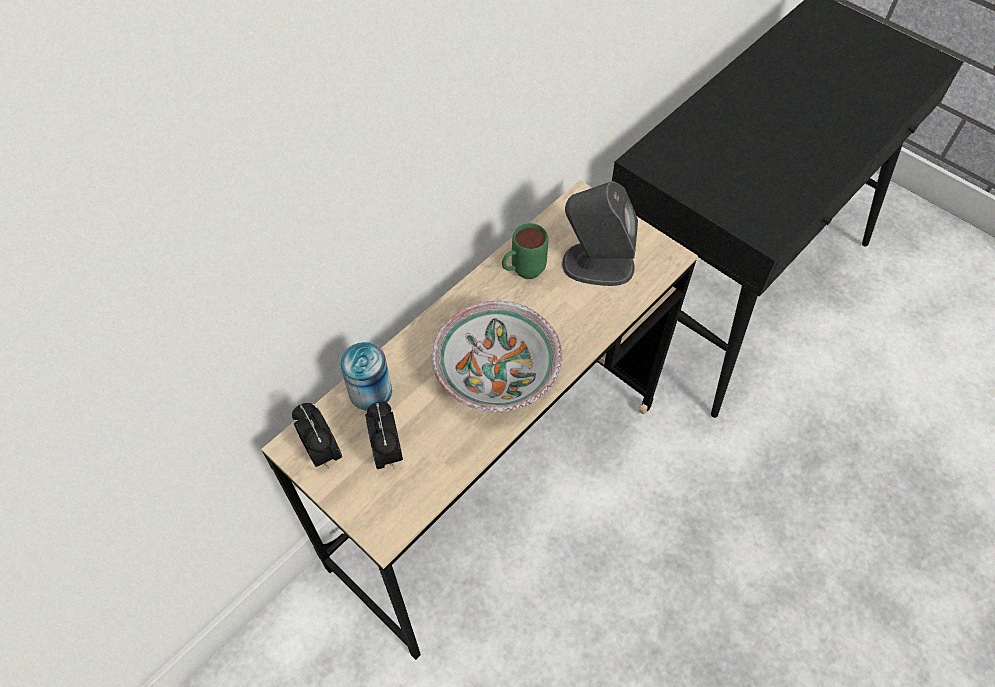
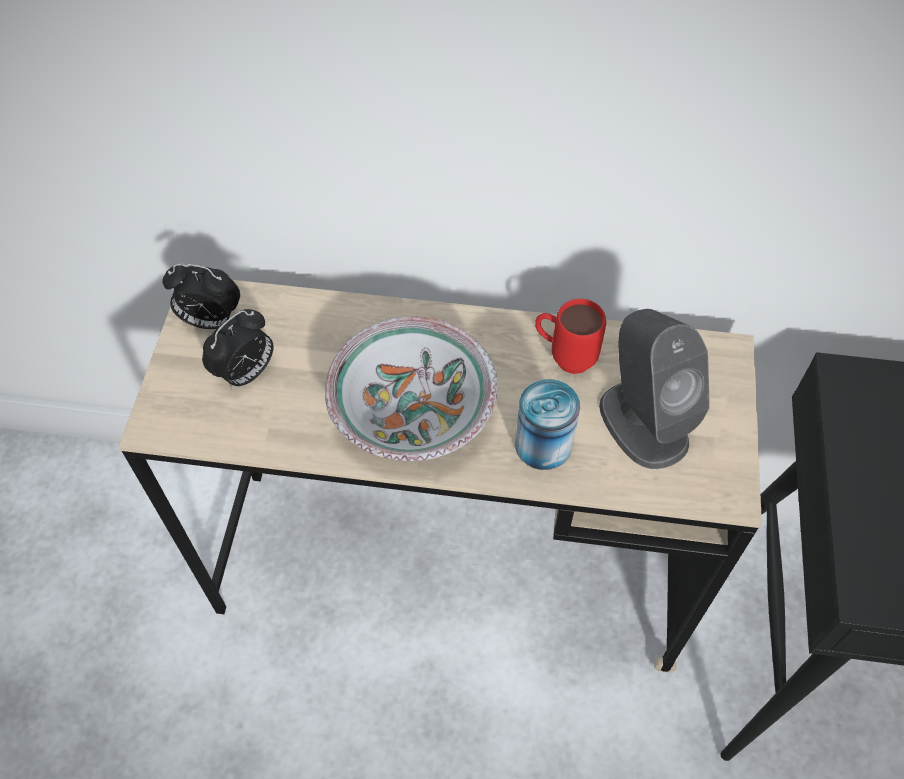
camera: 55 degrees right, 0 degrees up
alarm clock [292,403,342,469] -> alarm clock turned 105 degrees counterclockwise [163,264,240,329]
can [340,342,392,410] -> can moved to [515,379,580,470]
green mug [502,223,548,279] -> red mug [535,299,606,374]

